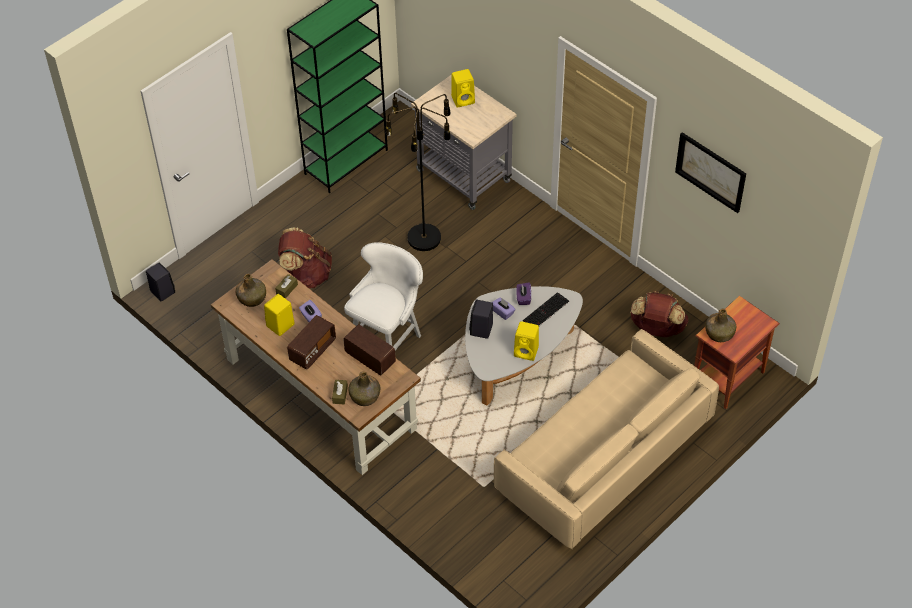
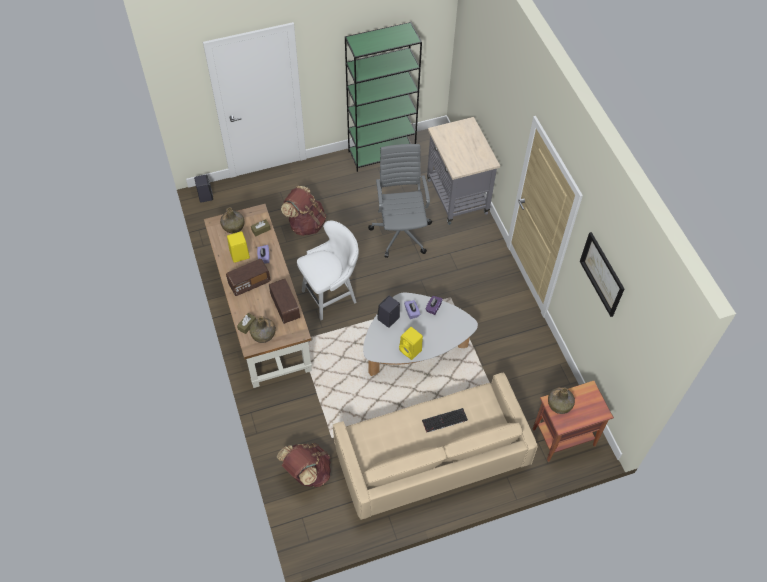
camera: 25 degrees right, 5 degrees up
floor lamp [385,93,451,251] -> grey office chair [368,144,432,258]
yellow speaker [451,69,475,107] -> none
keyboard [523,292,569,326] -> keyboard moved to [422,408,468,433]
brown backpack [630,291,688,337] -> brown backpack moved to [277,443,331,487]

